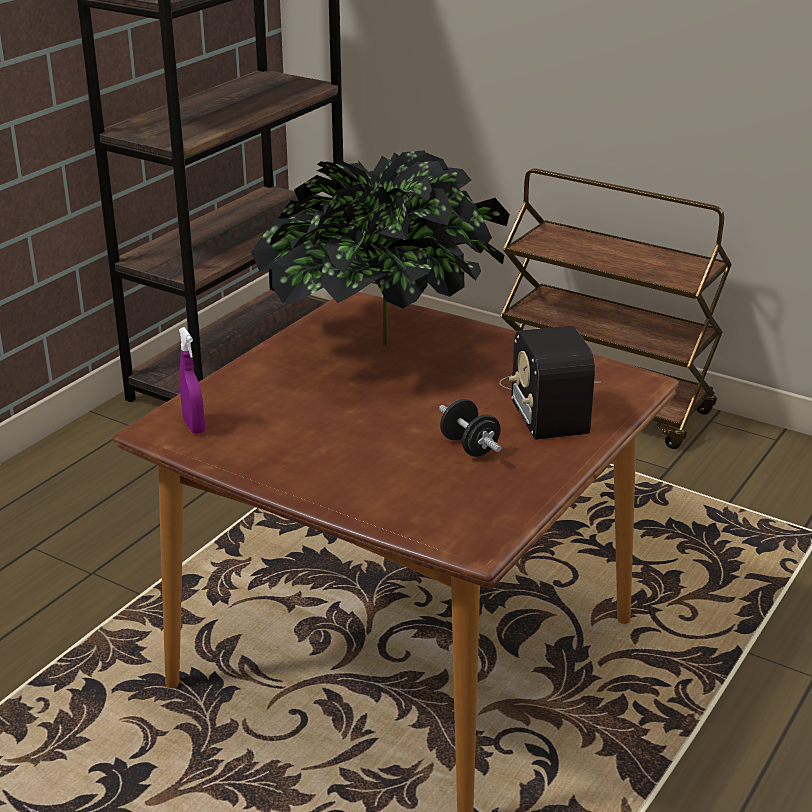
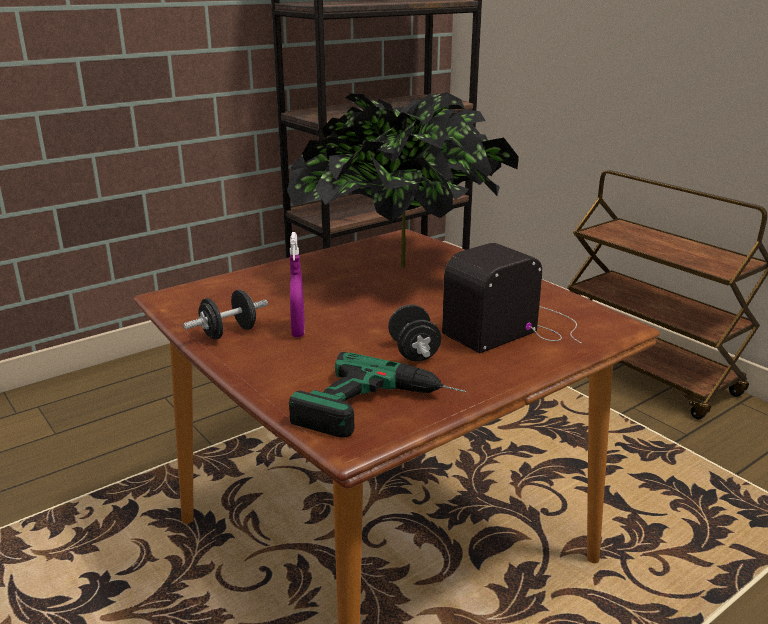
camera: 20 degrees right, 5 degrees down
purple spray bottle [179,327,205,434] -> purple spray bottle moved to [290,232,305,337]
radio [499,326,601,440] -> radio turned 45 degrees clockwise [442,243,582,353]
none -> black dumbbell [183,290,268,340]
none -> power drill [289,352,467,438]

